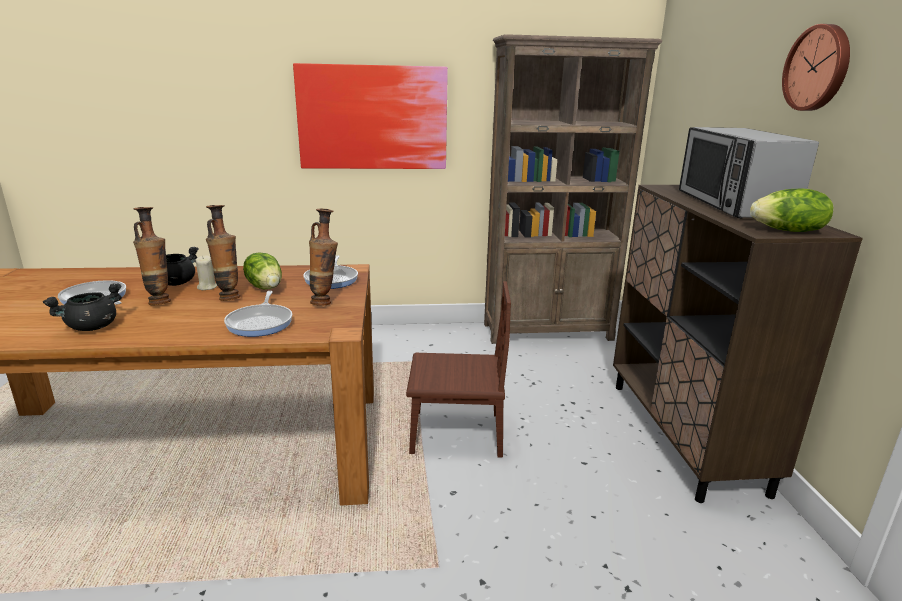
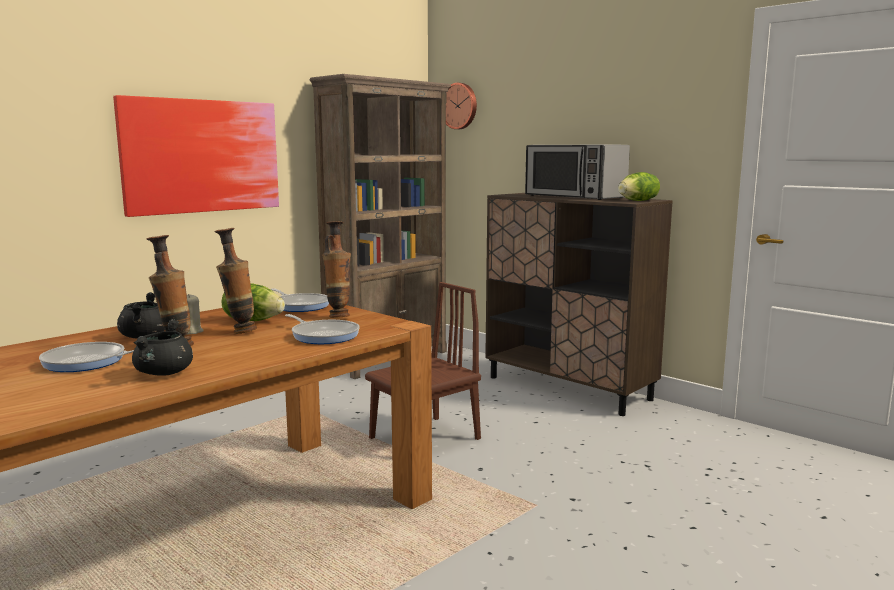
camera: 40 degrees left, 10 degrees down
wall clock [782,24,850,111] -> wall clock moved to [446,83,477,129]

